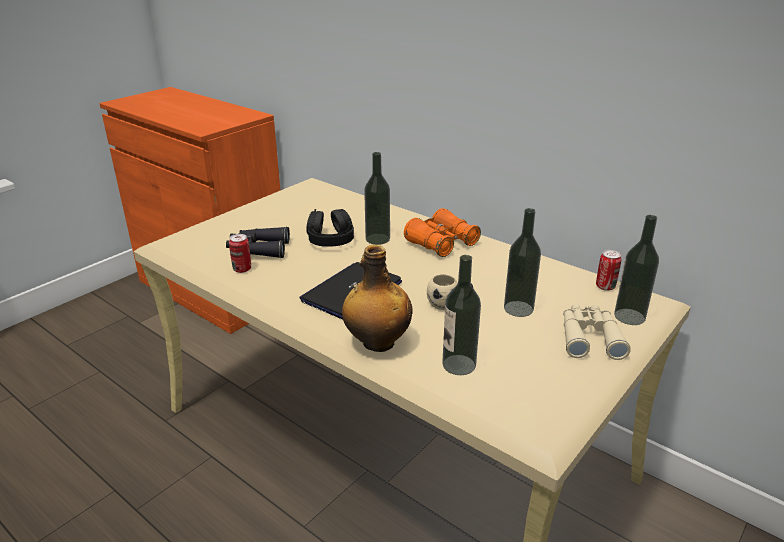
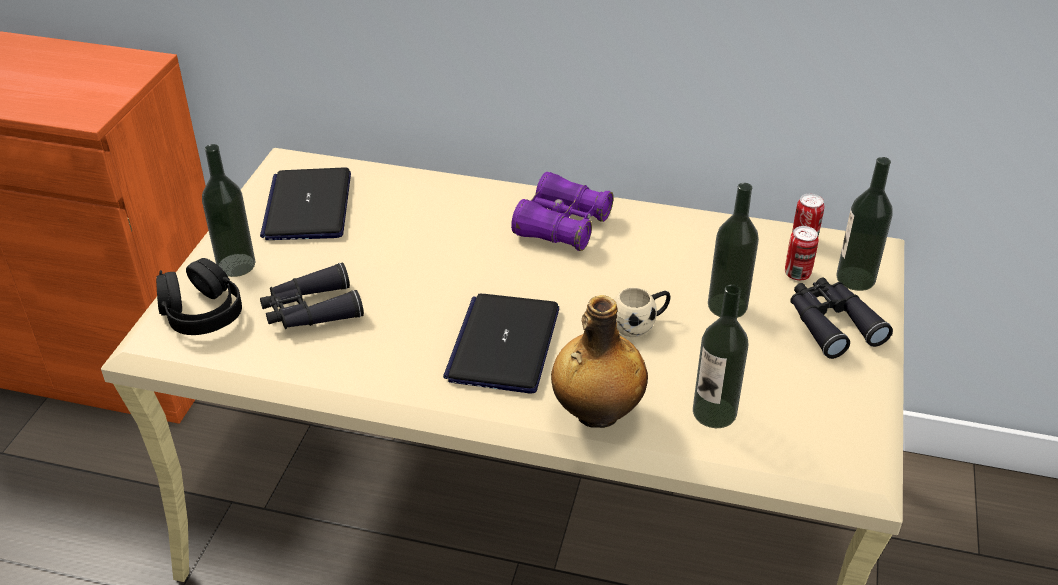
camera: 25 degrees left, 10 degrees up
can [229,234,251,273] -> can moved to [785,226,818,280]
black headphones [306,209,354,247] -> black headphones moved to [156,258,242,335]
bottle [364,152,390,245] -> bottle moved to [202,144,256,277]
orange binoculars [404,208,481,257] -> purple binoculars [511,172,614,251]
beige binoculars [563,304,631,360] -> black binoculars [790,278,893,359]
none -> laptop [260,167,351,240]

